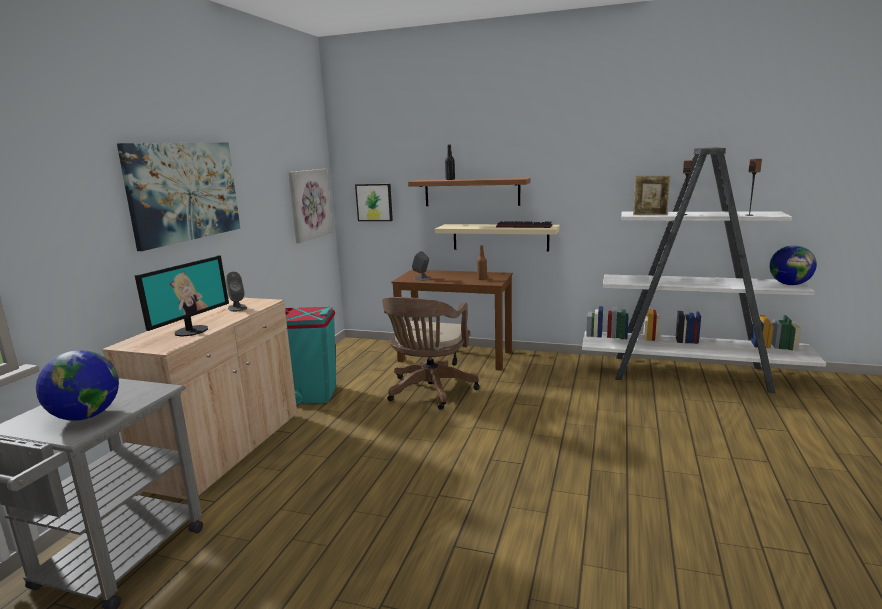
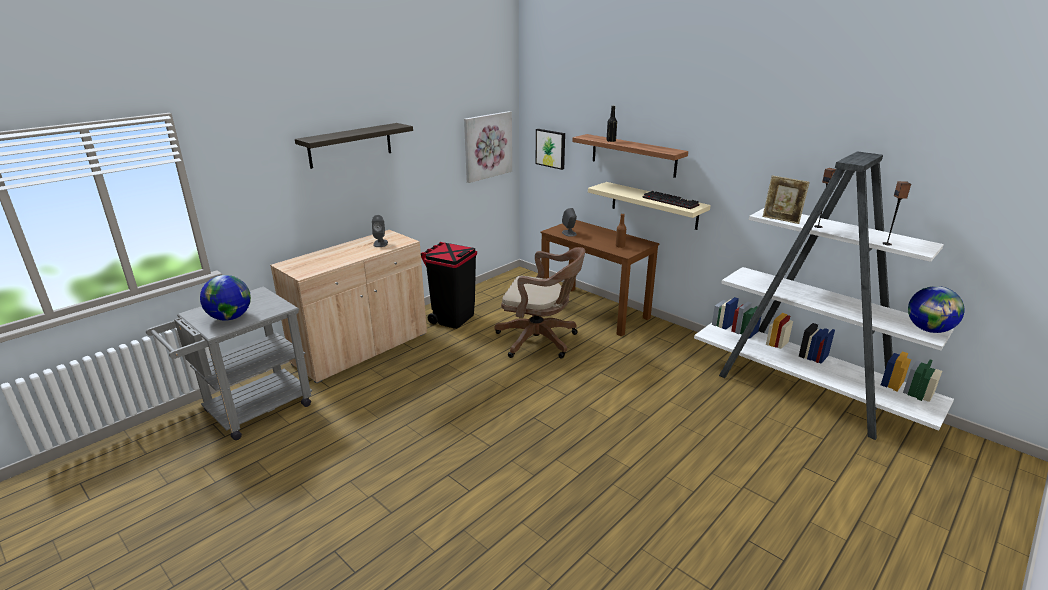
camera: 25 degrees right, 10 degrees up
picture [117,143,240,251] -> shelf [295,123,413,169]
monitor [134,255,229,337] -> none
turquoise trash can [285,307,336,405] -> black trash can [421,242,477,329]
brown office chair [382,297,479,410] -> brown office chair turned 120 degrees counterclockwise [494,247,585,359]

